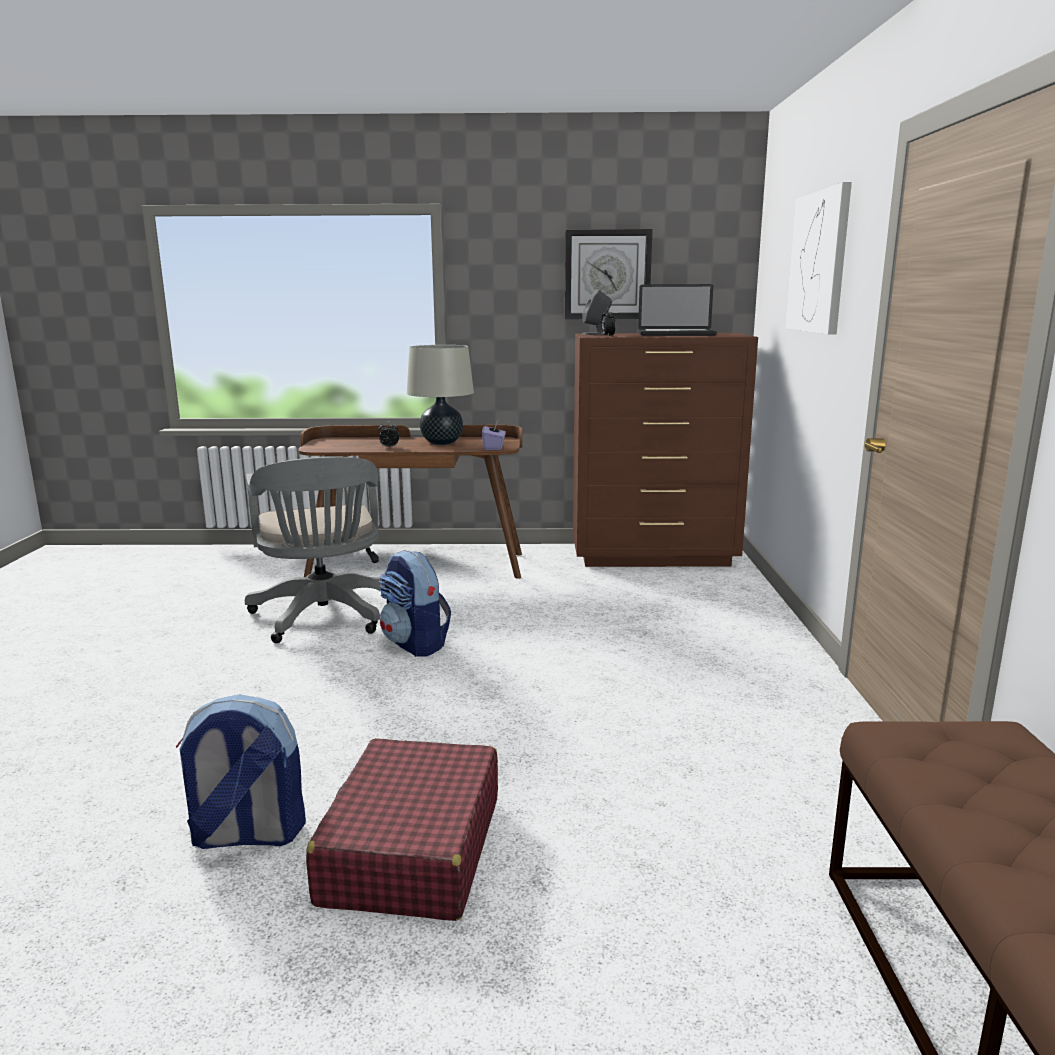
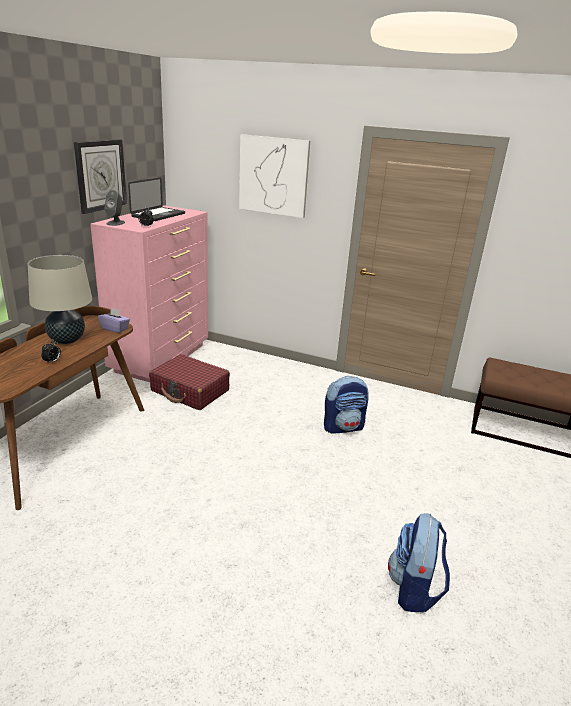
camera: 70 degrees left, 10 degrees up
grey office chair [245,456,381,643] -> none
red suitcase [306,738,498,921] -> red suitcase moved to [149,354,230,410]
backpack [379,550,451,657] -> backpack moved to [324,376,369,434]
brown dresser [573,333,758,567] -> pink dresser [90,205,208,382]

